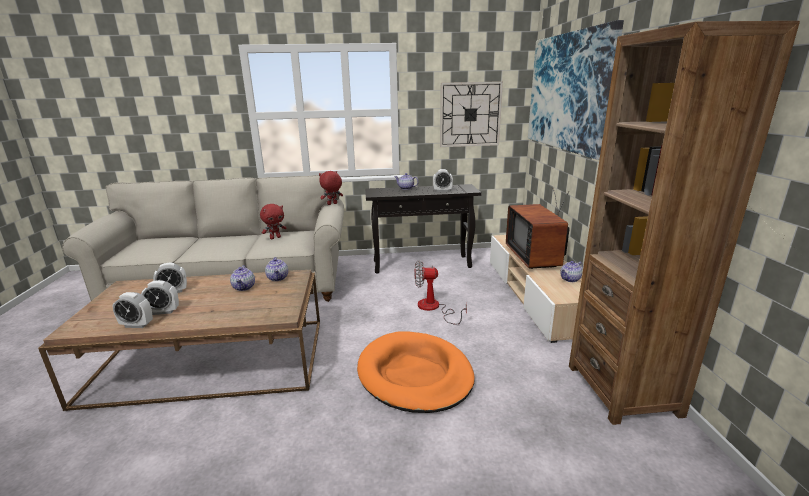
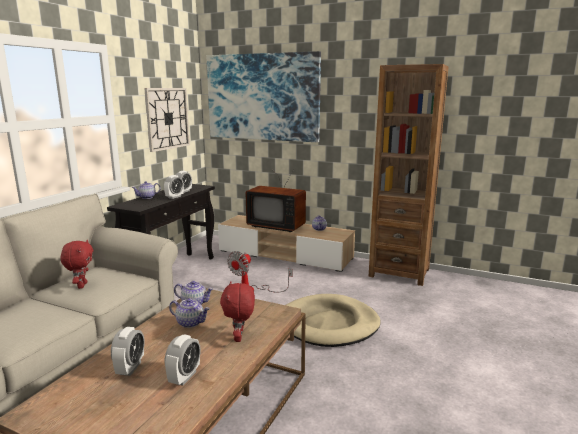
camera: 60 degrees left, 5 degrees down
alarm clock [113,292,153,328] -> alarm clock moved to [164,175,184,199]
red plush toy [319,171,343,205] -> red plush toy moved to [220,281,255,342]
orange dog bed [357,331,475,413] -> beige dog bed [286,294,381,347]

